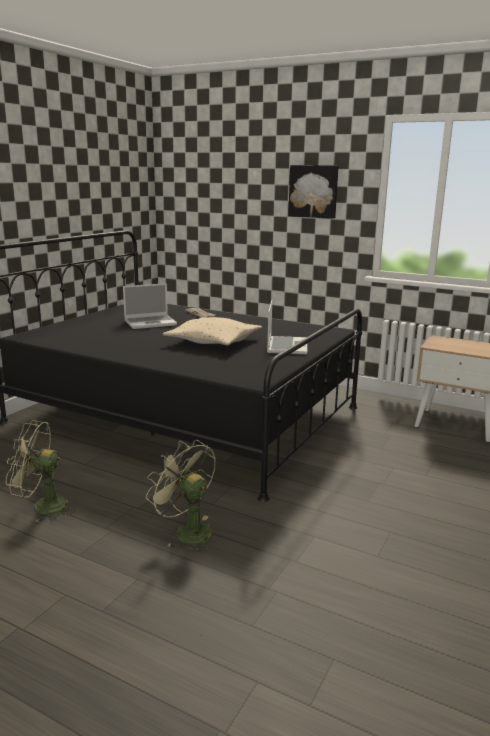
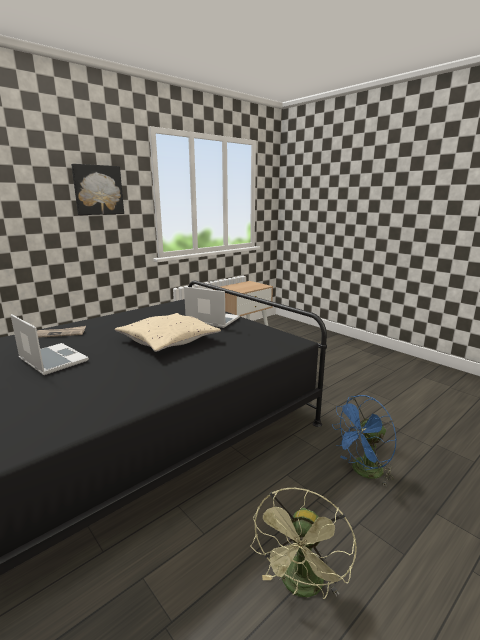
camera: 70 degrees left, 0 degrees up
laptop [123,283,177,329] -> laptop turned 45 degrees counterclockwise [11,314,89,375]
green fan [146,440,216,552] -> blue fan [332,395,397,485]

